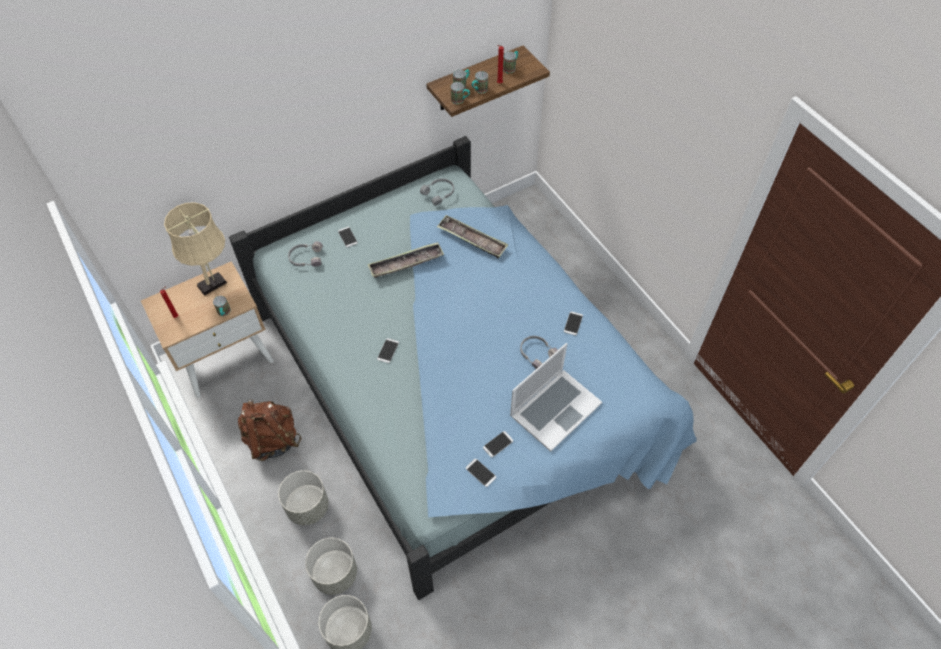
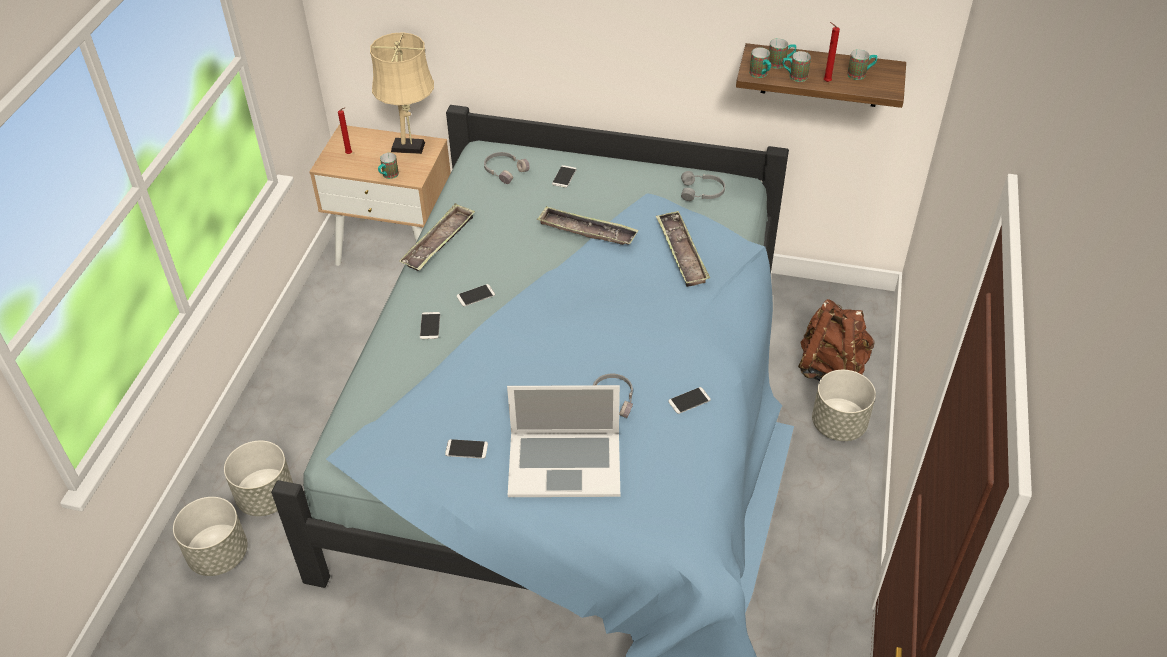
camera: 45 degrees right, 10 degrees down
brown backpack [238,399,302,461] -> brown backpack moved to [798,299,875,381]
grey planter [278,470,329,525] -> grey planter moved to [812,370,876,441]
phone [466,459,496,487] -> phone moved to [420,312,440,339]
none -> tray [399,203,475,271]

